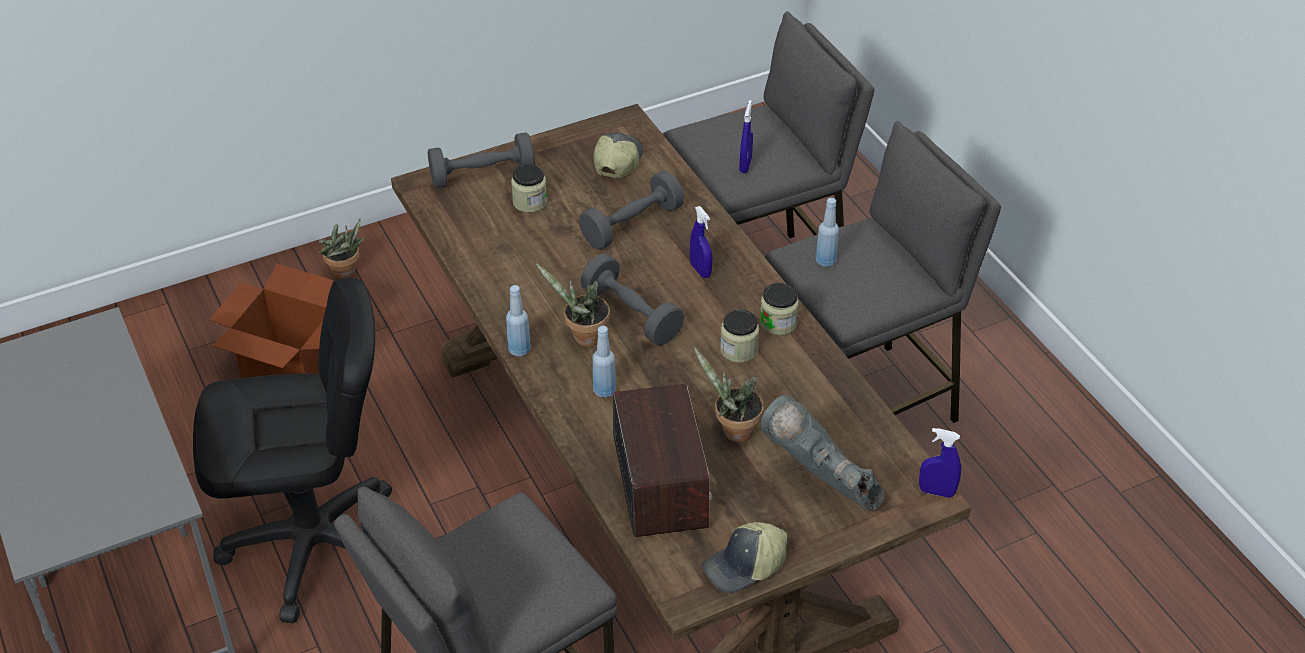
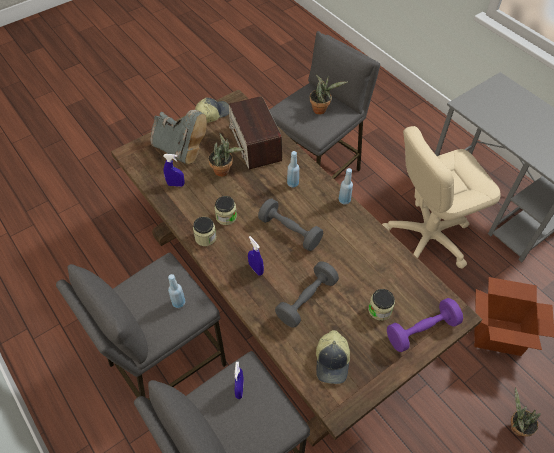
camera: 170 degrees right, 10 degrees up
black office chair [193,278,392,624] -> beige office chair [382,126,500,269]
grey dumbbell [428,132,535,188] -> purple dumbbell [387,298,463,352]
potted plant [536,264,610,347] -> potted plant moved to [310,74,348,114]
blue spray bottle [919,428,961,498] -> blue spray bottle moved to [163,154,185,187]

